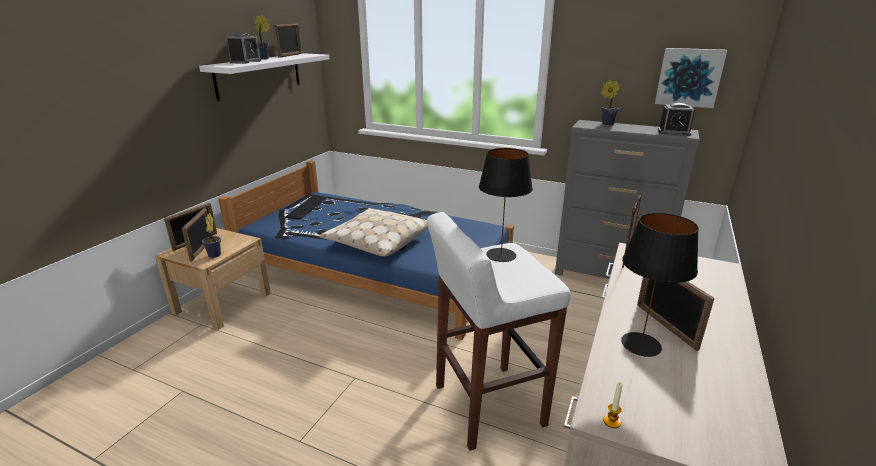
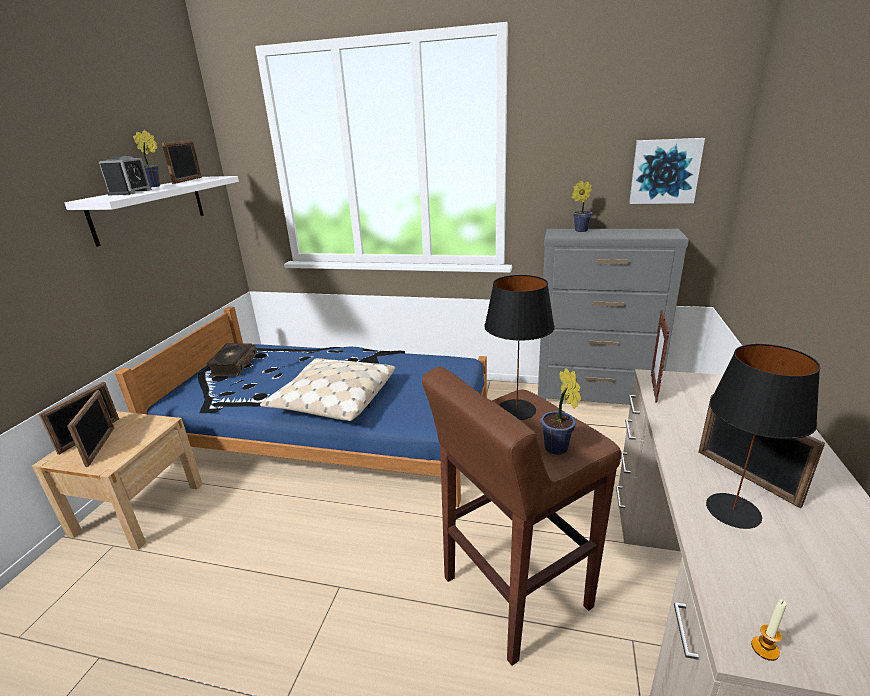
camera: 10 degrees left, 0 degrees up
potted plant [202,213,221,258] -> potted plant moved to [541,368,581,455]
keyboard [285,196,327,219] -> book [206,343,257,377]
white stool [427,212,571,451] -> brown stool [422,366,621,666]
alarm clock [658,103,695,136] -> none

